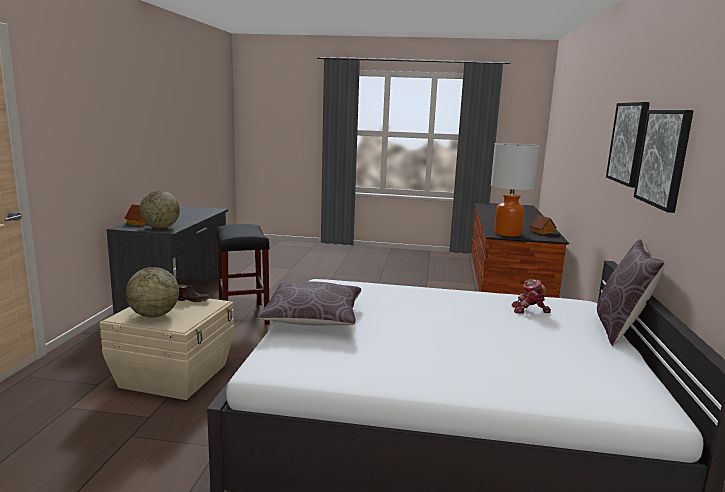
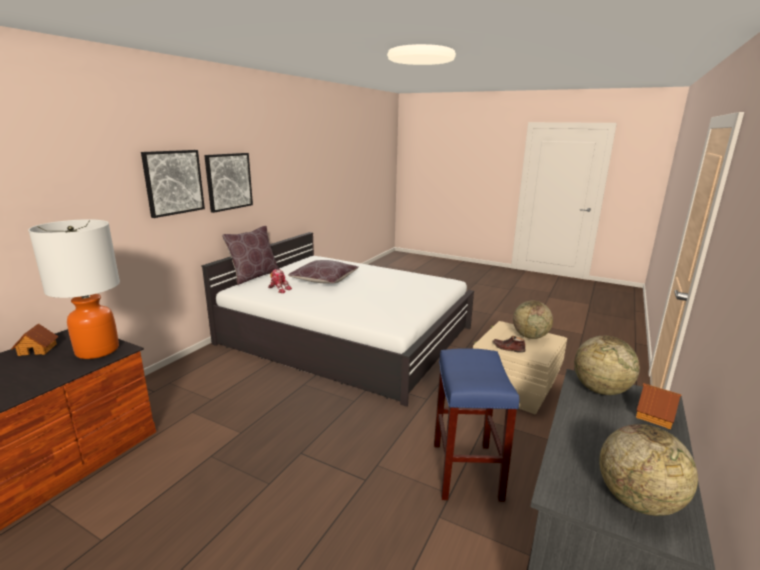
camera: 160 degrees left, 5 degrees up
black stool [216,224,270,325] -> blue stool [434,348,519,502]
brown pillow [257,281,361,325] -> brown pillow moved to [288,260,359,284]
none -> globe [599,424,698,516]

